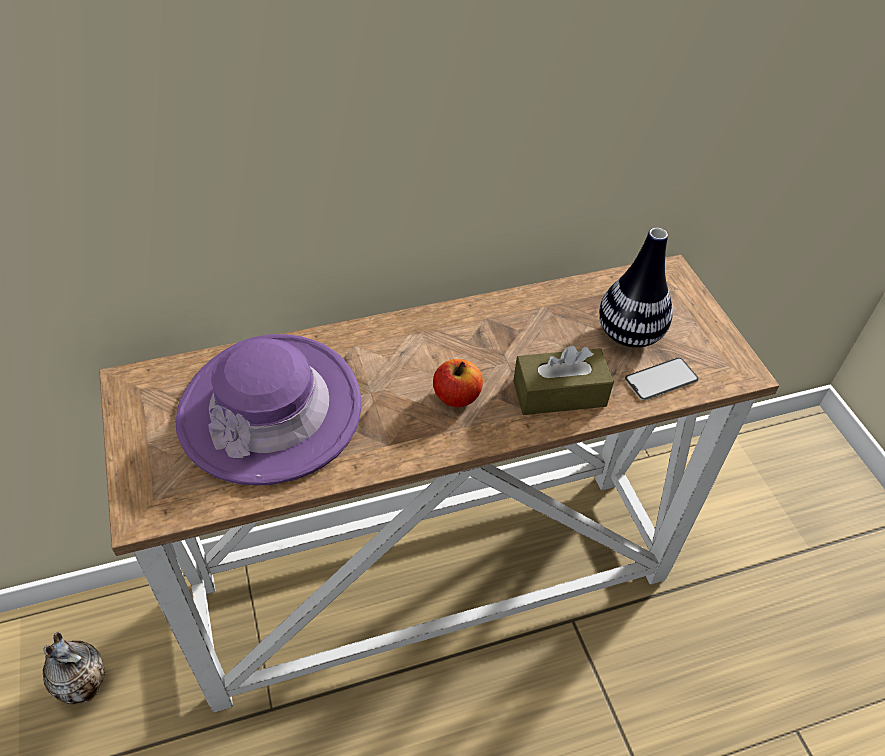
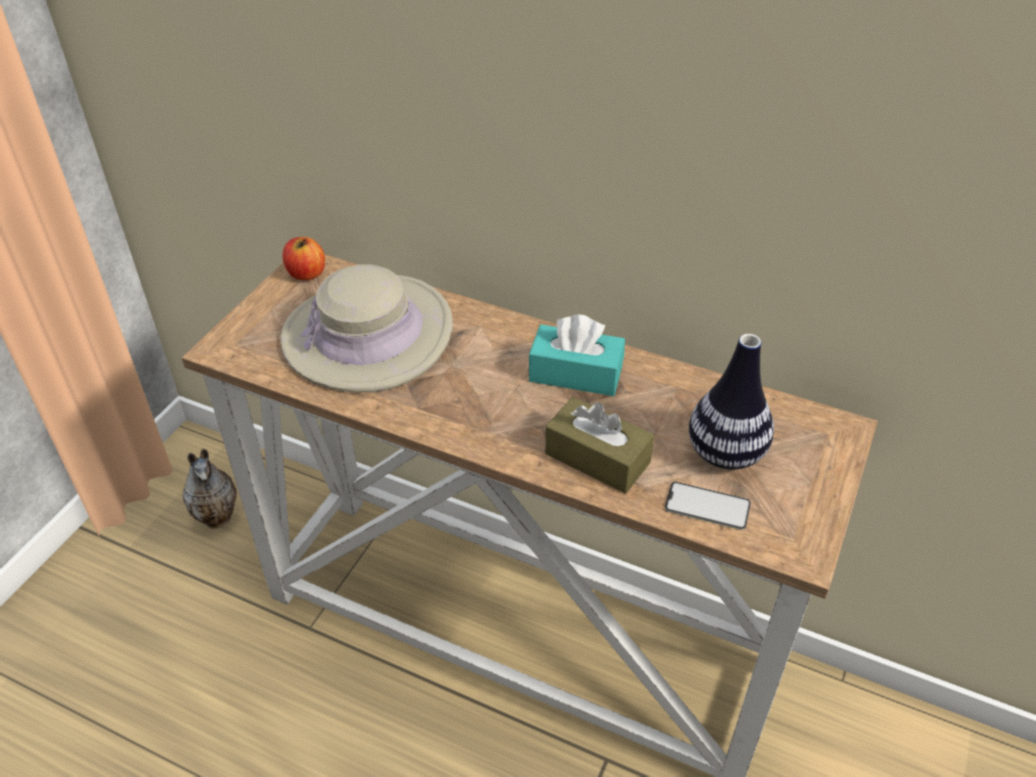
camera: 45 degrees right, 5 degrees down
purple hat [175,334,361,485] -> beige hat [280,264,453,392]
apple [433,359,483,408] -> apple moved to [282,237,325,281]
none -> turquoise tissue box [529,314,625,396]

